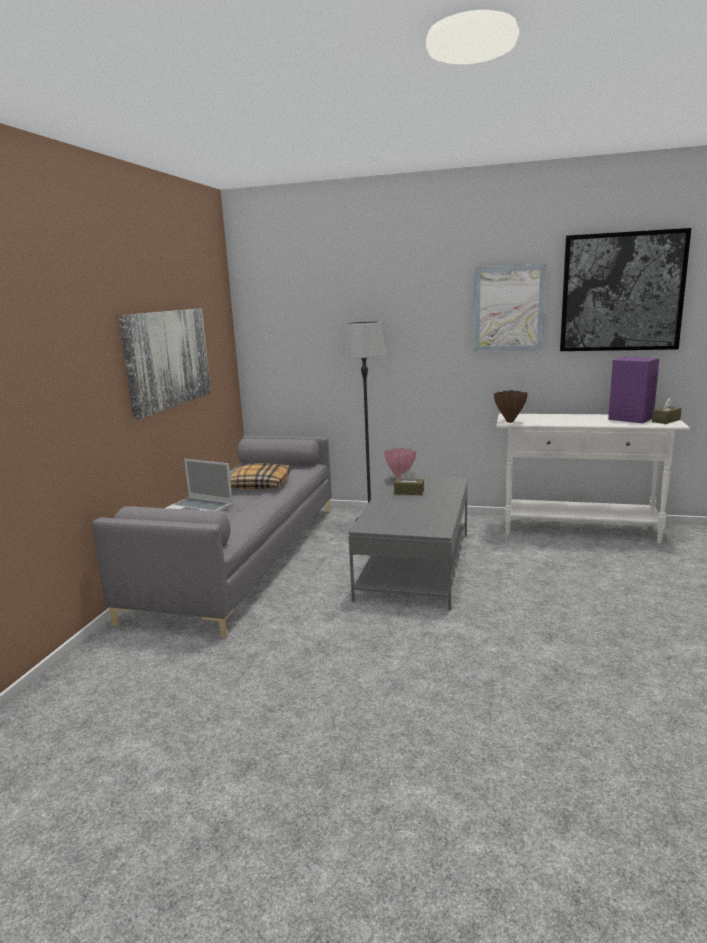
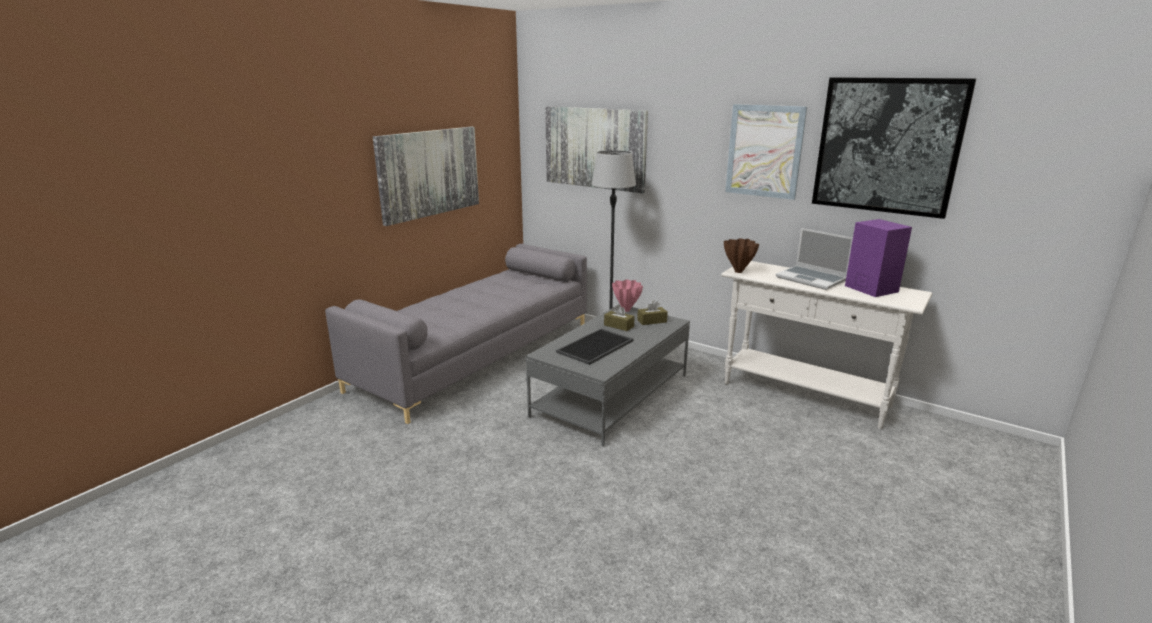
camera: 20 degrees right, 5 degrees up
laptop [166,459,233,511] -> laptop moved to [776,228,853,290]
pillow [230,463,290,489] -> none
brown tissue box [652,397,682,424] -> brown tissue box moved to [637,300,668,325]
none -> picture [545,106,648,193]
none -> tray [556,329,634,365]

